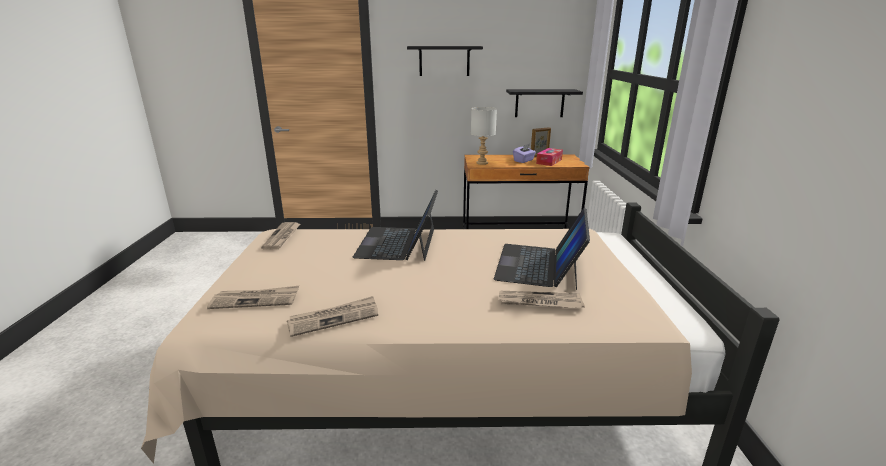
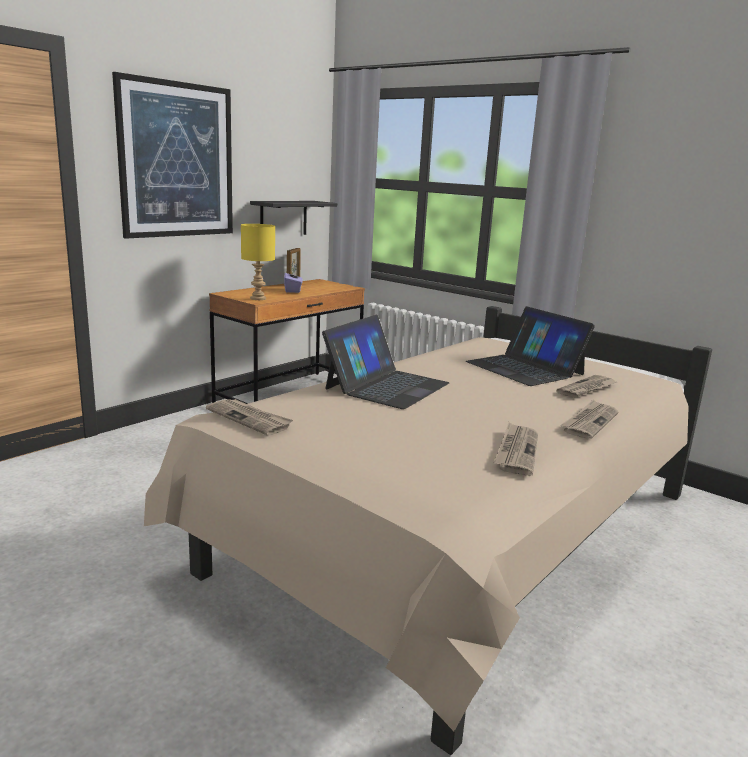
camera: 50 degrees left, 5 degrees down
newspaper [207,286,299,309] -> newspaper moved to [560,399,618,439]
laptop [352,190,438,261] -> laptop turned 105 degrees counterclockwise [322,315,449,409]
black shelf [407,46,483,76] -> picture [112,72,233,239]
grey table lamp [471,107,497,165] -> yellow table lamp [241,224,275,300]
tissue box [536,148,563,166] -> none

